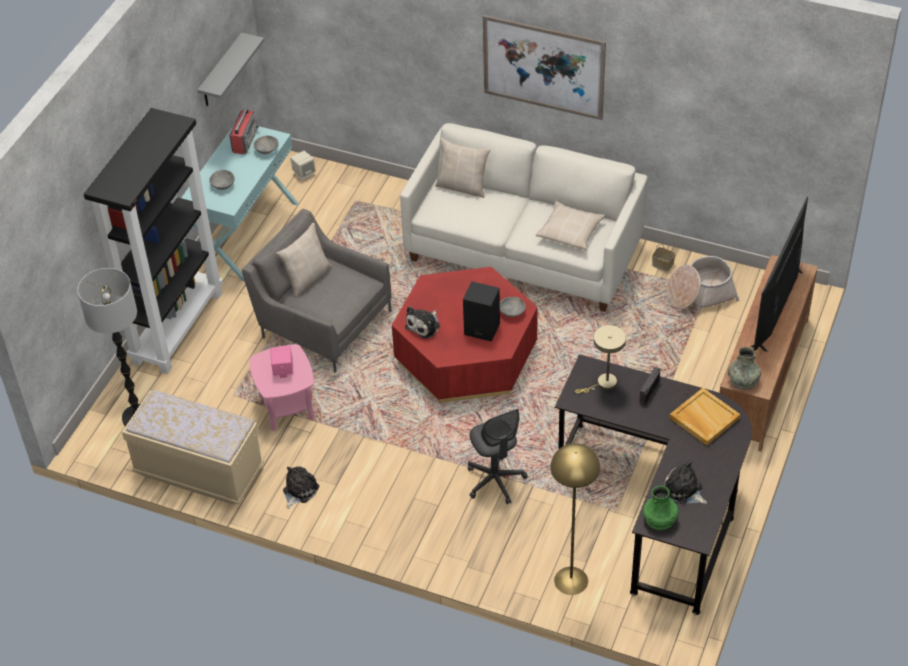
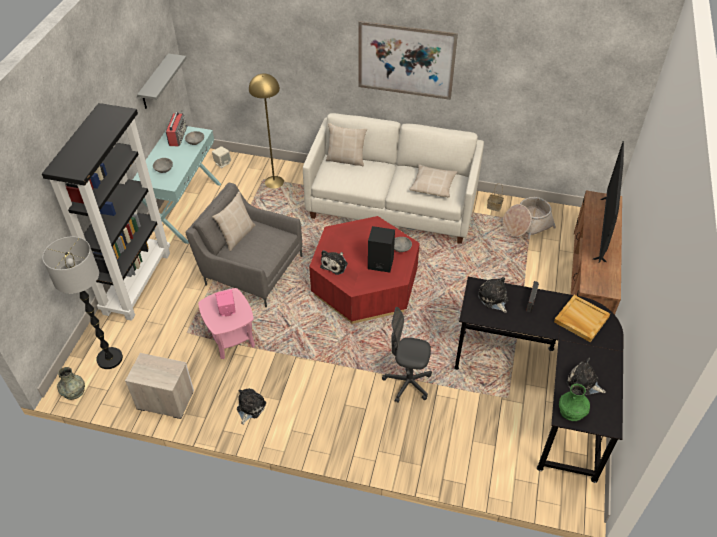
camera: 10 degrees left, 0 degrees up
beige bench [122,390,264,505] -> nightstand [125,353,194,419]
grey office chair [468,409,528,504] -> grey office chair turned 135 degrees clockwise [382,307,432,403]
yellow floor lamp [550,443,600,595] -> yellow floor lamp moved to [249,73,284,189]
beige table lamp [575,325,626,393] -> plush toy [478,277,509,313]
grey vase [728,347,761,389] -> grey vase moved to [57,367,85,400]

